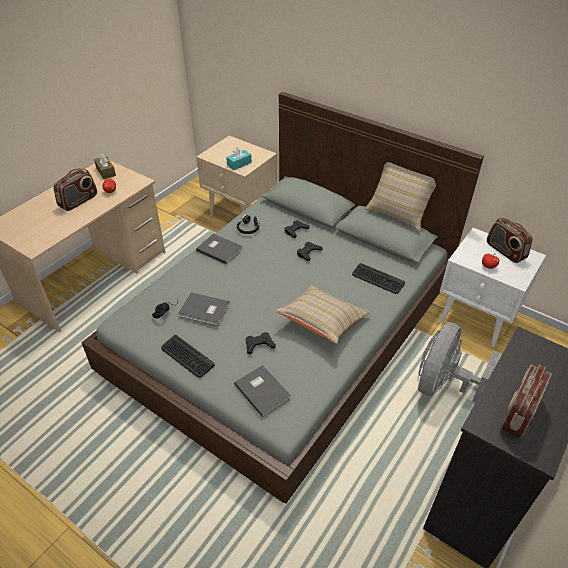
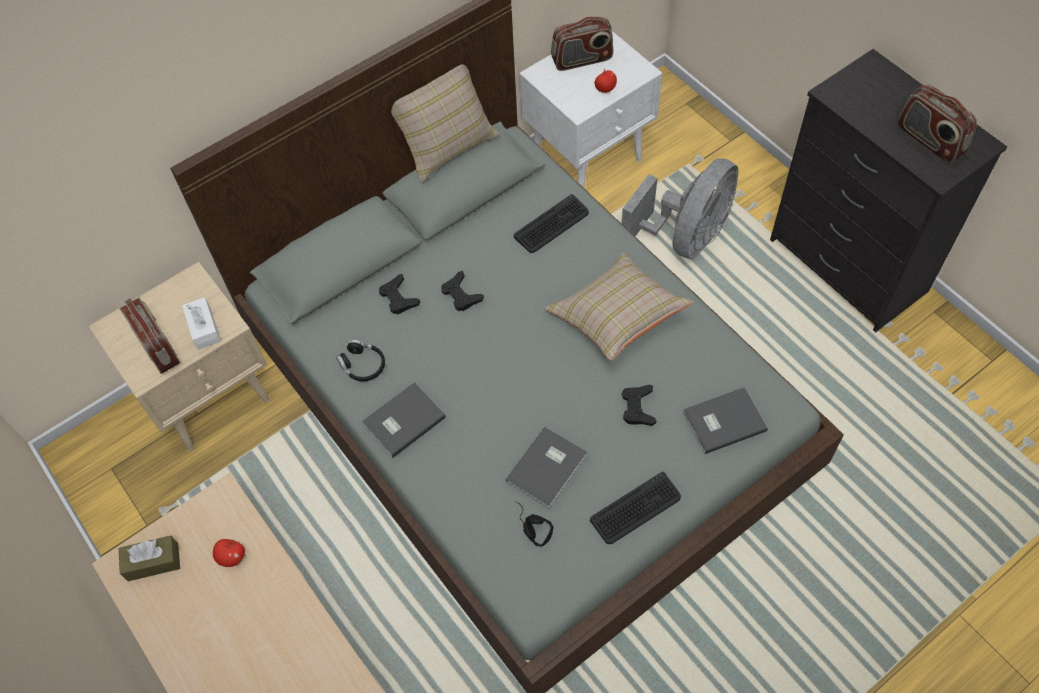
camera: 70 degrees left, 15 degrees up
radio [53,168,97,211] -> radio moved to [119,298,181,374]
turquoise tissue box [226,147,252,170] -> white tissue box [182,297,221,350]
grey fan [418,322,501,403] -> grey fan turned 105 degrees counterclockwise [621,158,738,259]

